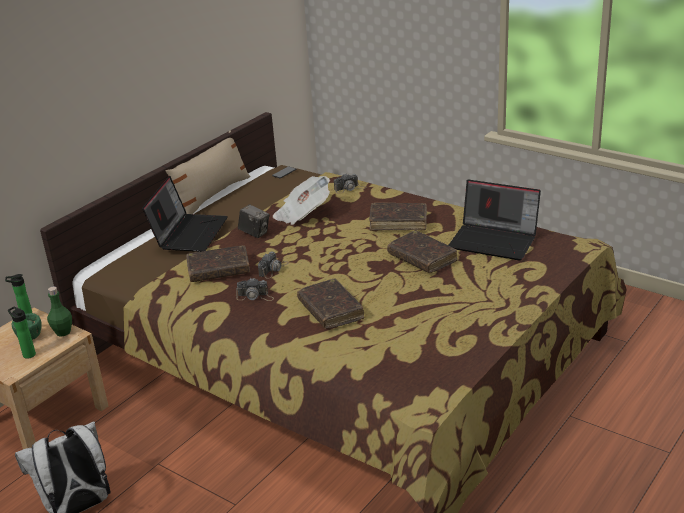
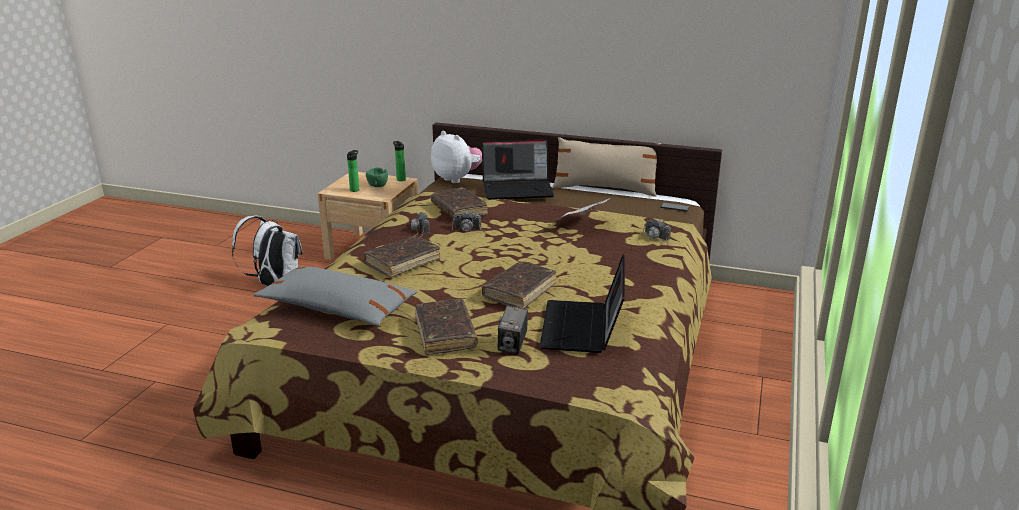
camera: 70 degrees right, 5 degrees down
green bottle [47,286,72,337] -> none
camera [238,204,269,238] -> camera moved to [498,306,528,354]
brown book [369,203,427,231] -> brown book moved to [415,299,478,355]
none -> grey pillow [253,266,418,326]
none -> plush toy [431,131,482,183]

